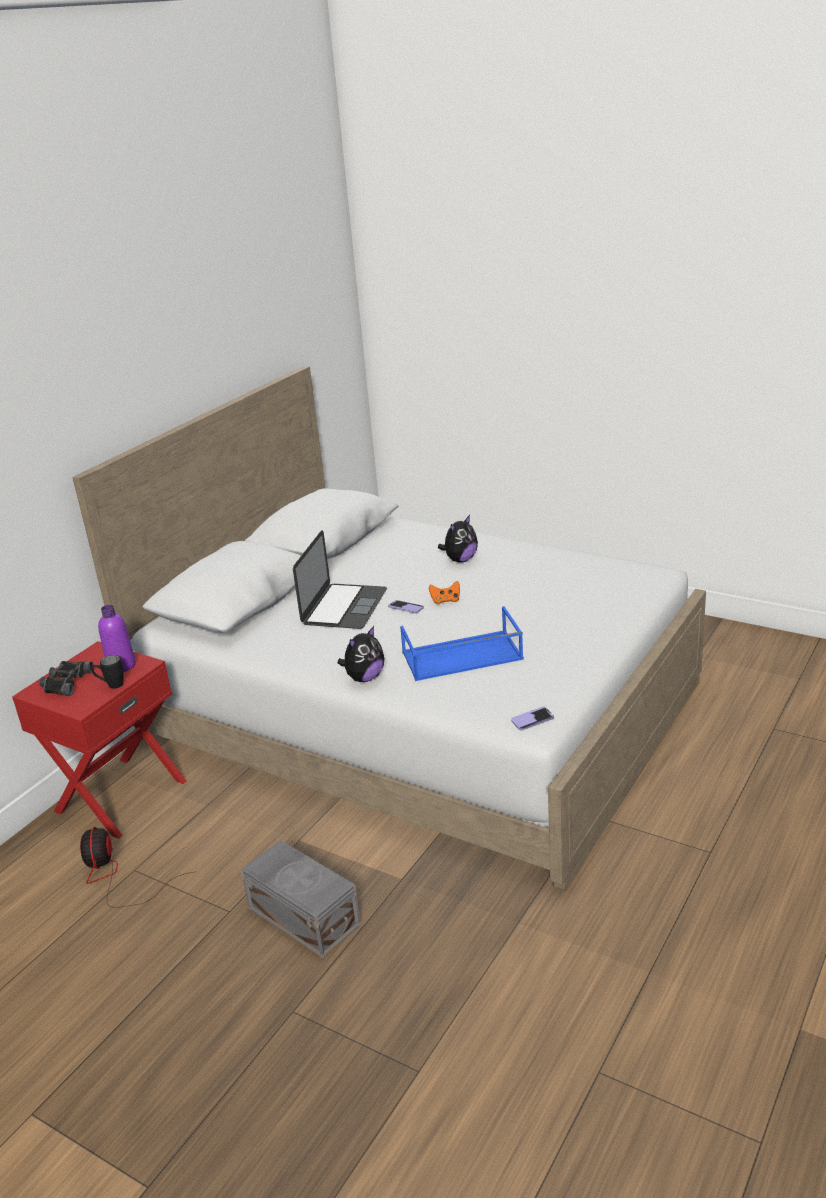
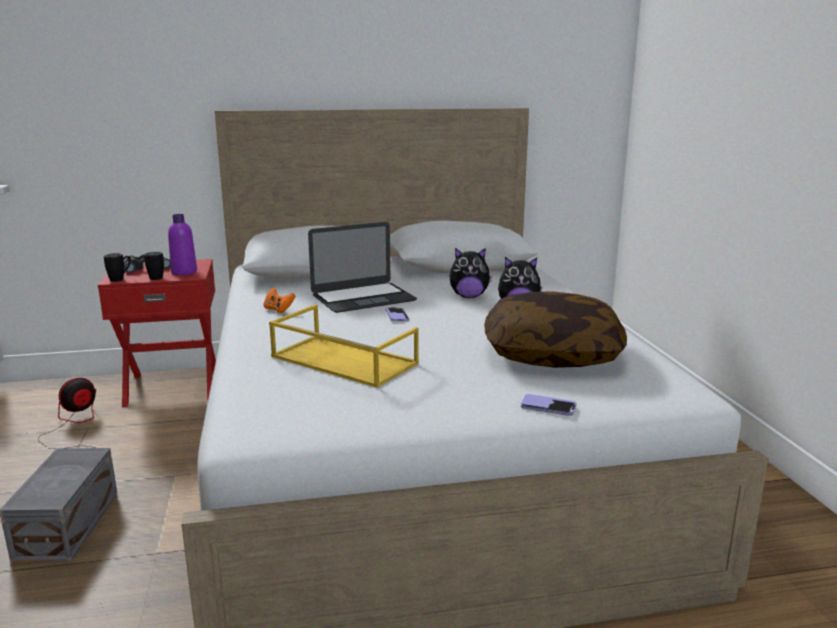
camera: 45 degrees right, 10 degrees down
plush toy [337,626,384,682] -> plush toy moved to [449,248,492,298]
blue tray [400,606,524,681] -> yellow tray [269,305,419,388]
orange game controller [429,581,460,604] -> orange game controller moved to [264,288,295,313]
phone [511,706,554,730] -> phone moved to [521,394,576,416]
none -> black mug [104,253,131,282]
none -> pillow [484,291,627,368]

